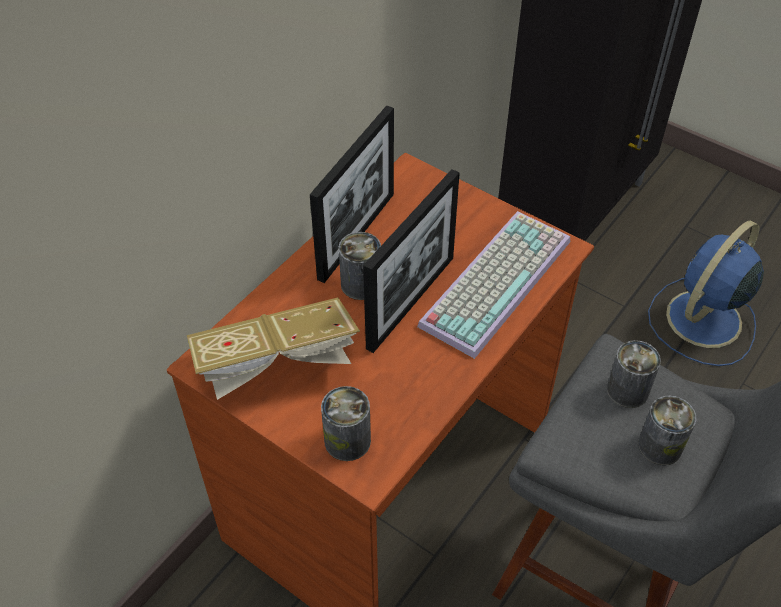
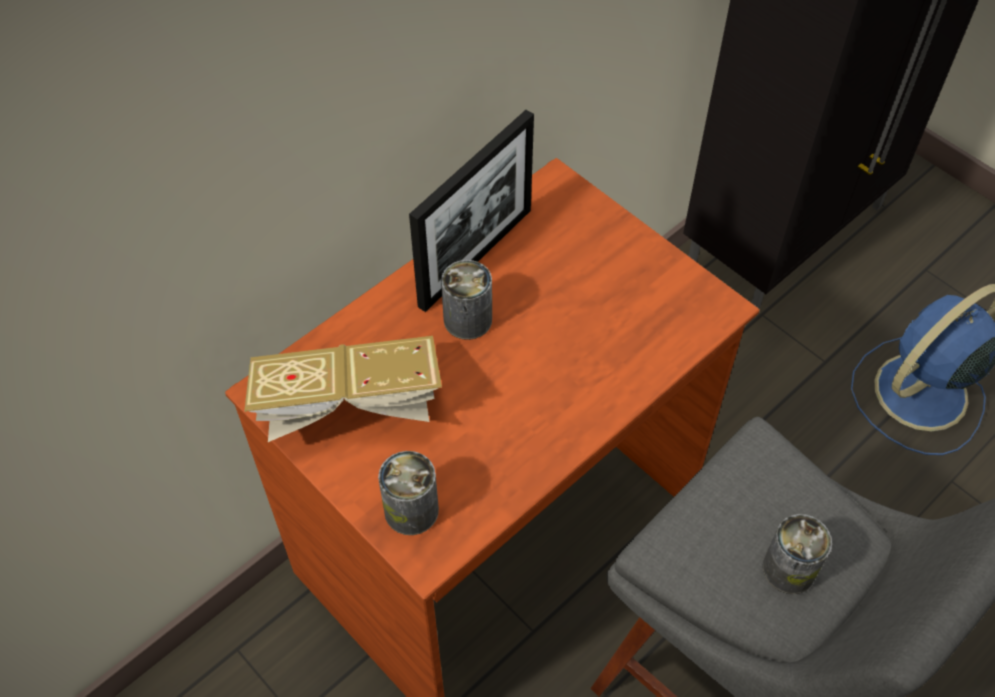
camera: 10 degrees right, 5 degrees up
picture frame [363,169,460,353] -> none
keyboard [417,211,570,359] -> none
can [607,340,661,408] -> none

